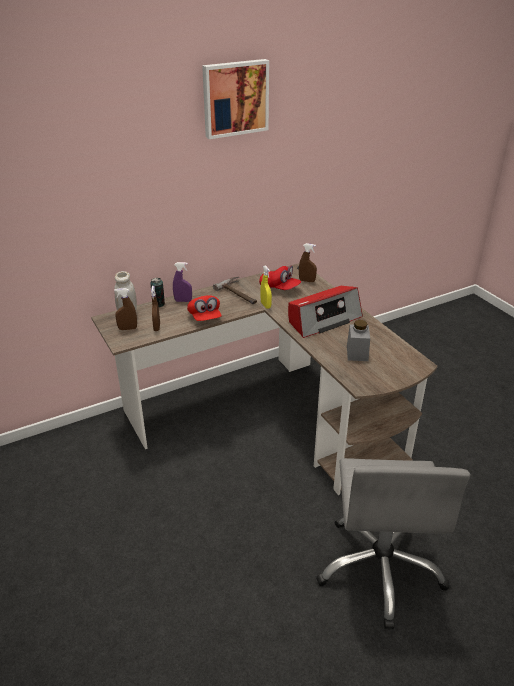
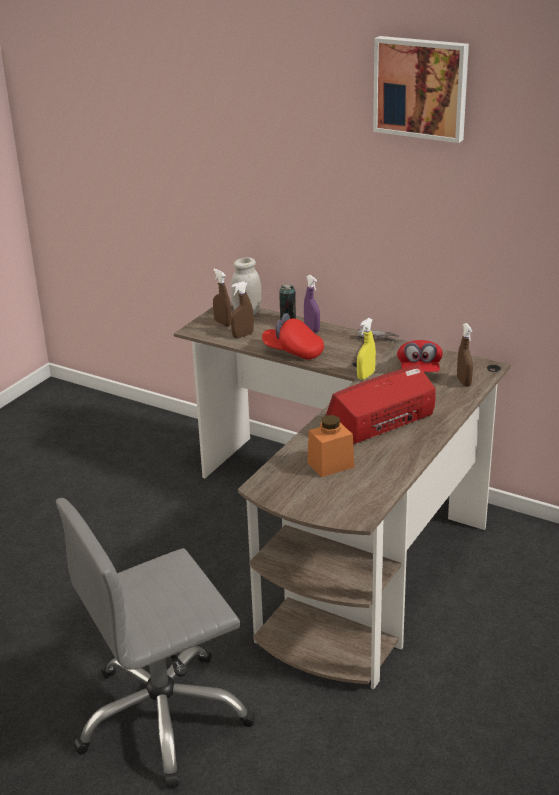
camera: 60 degrees right, 5 degrees down
red cap [187,295,222,321] -> red cap turned 75 degrees clockwise [262,313,324,360]
radio [288,286,363,338] -> radio turned 120 degrees clockwise [326,364,436,444]
grey jar [347,320,370,361] -> orange jar [307,415,354,477]

